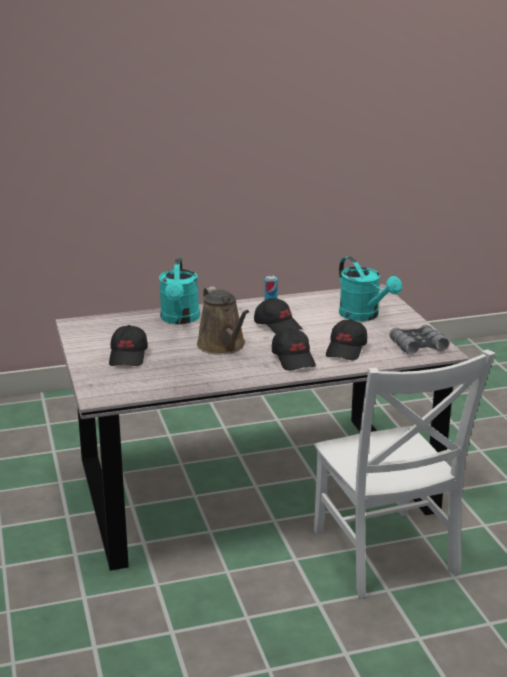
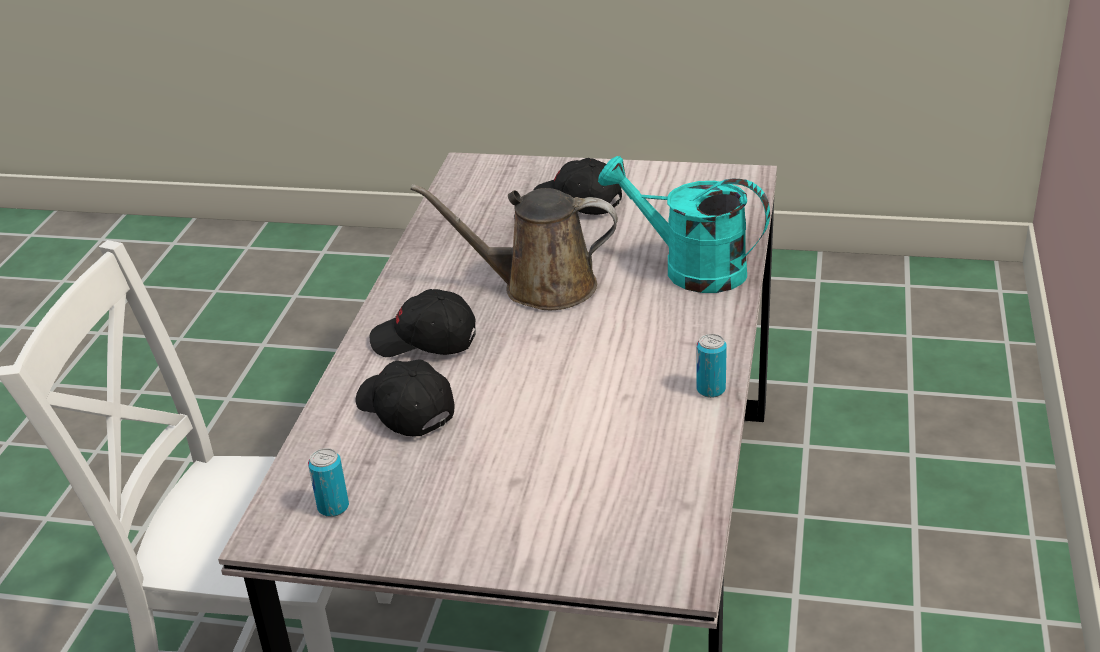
camera: 120 degrees right, 10 degrees up
black cap [254,298,303,334] -> none
turquoise watering can [339,256,402,321] -> none
grey binoculars [389,325,449,354] -> can [308,448,349,517]

